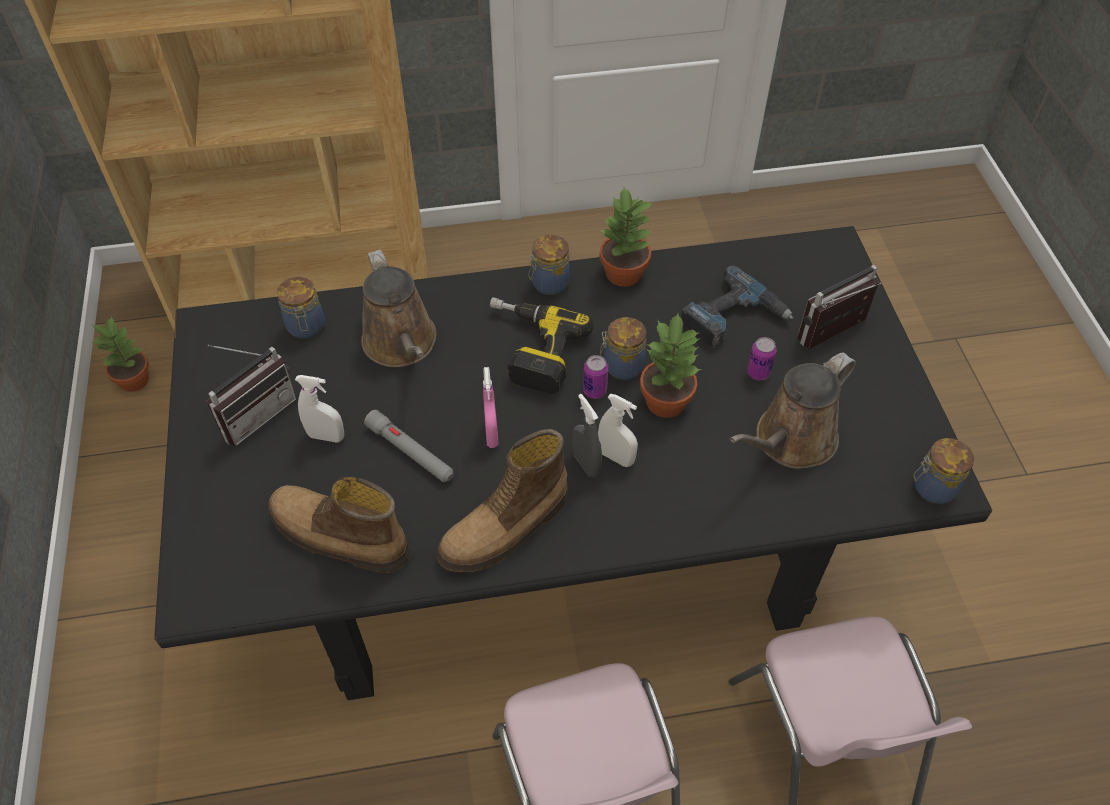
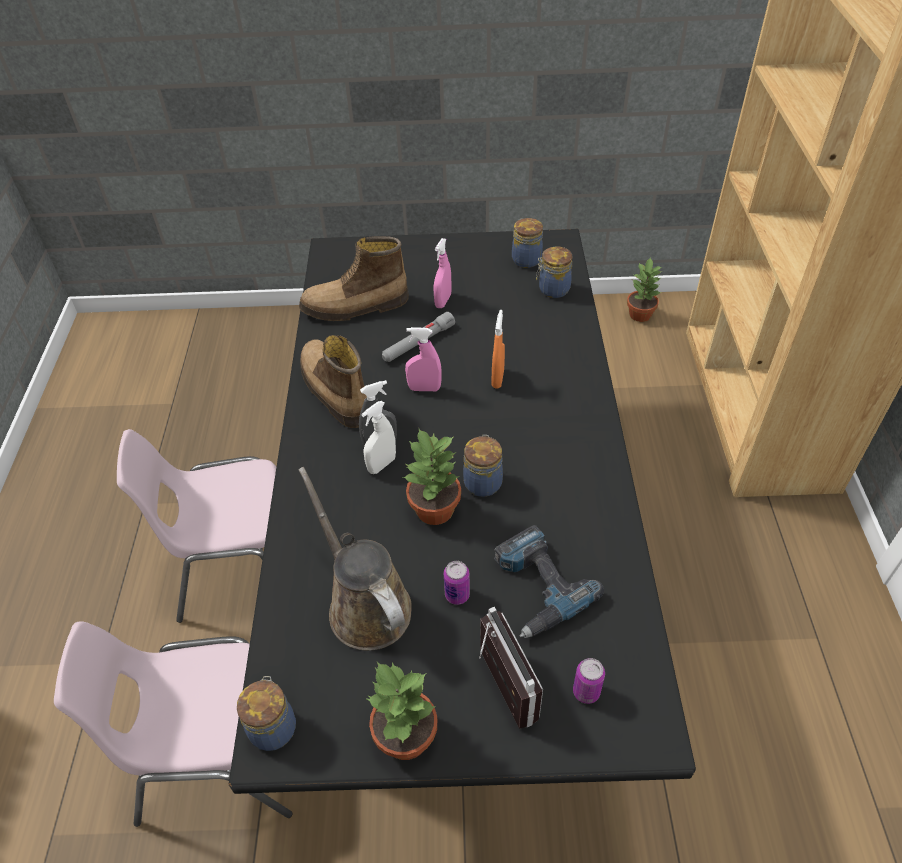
camera: 100 degrees right, 5 degrees down
radio [207,345,297,447] -> none
boot [268,477,410,573] -> boot turned 135 degrees counterclockwise [299,236,409,321]
white spray bottle [295,375,344,442] -> pink spray bottle [434,238,452,308]
brown watering can [361,250,437,367] -> none
power drill [490,297,593,394] -> none
jar [529,235,570,295] -> jar moved to [512,218,543,268]
can [583,355,608,399] -> can moved to [573,658,605,704]
potted plant [599,187,653,287] -> potted plant moved to [367,662,437,760]
none -> orange spray bottle [491,310,505,389]

